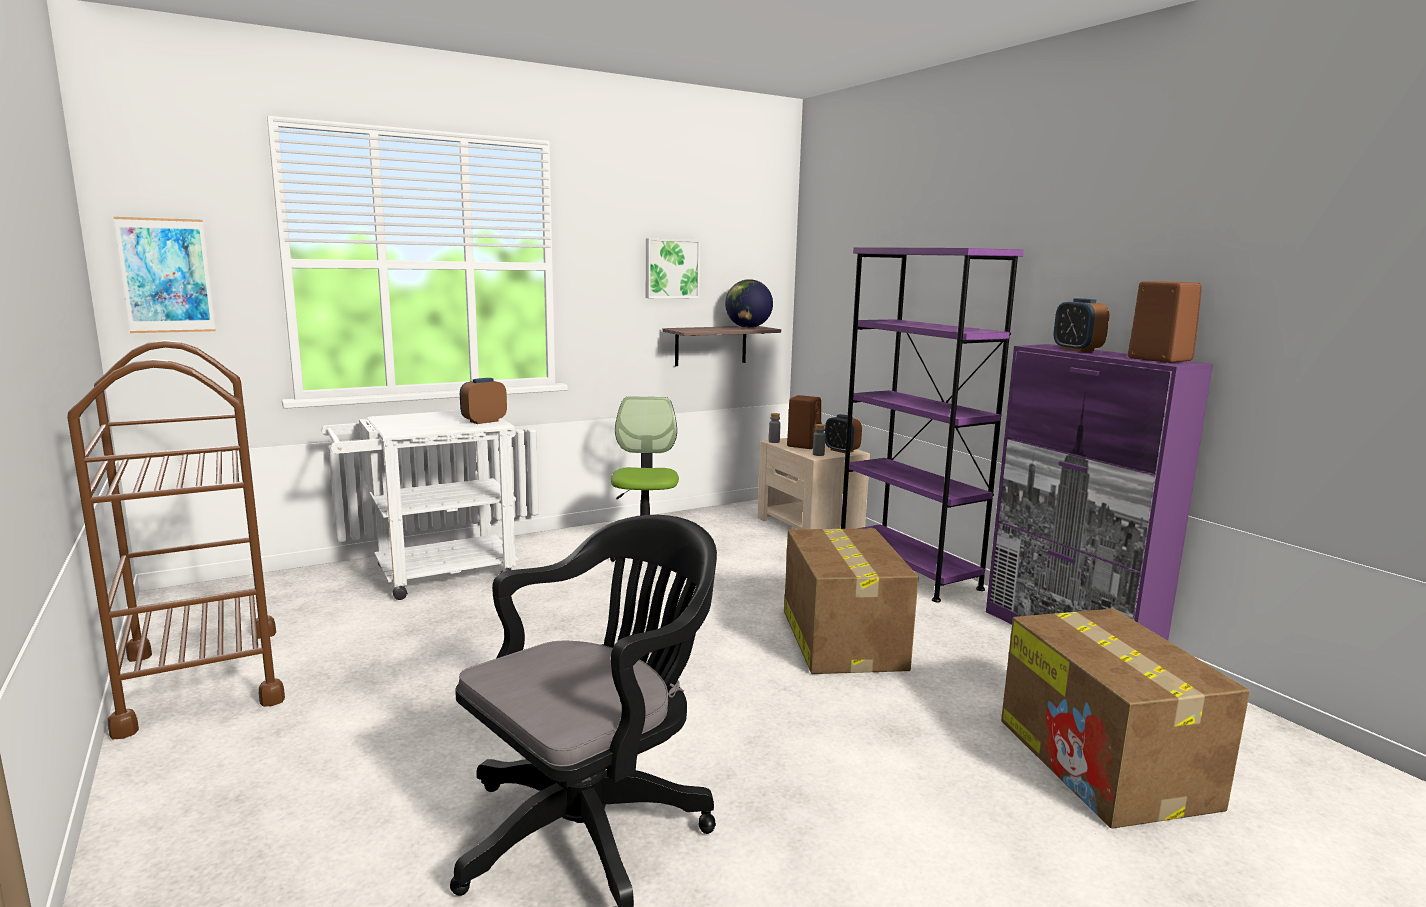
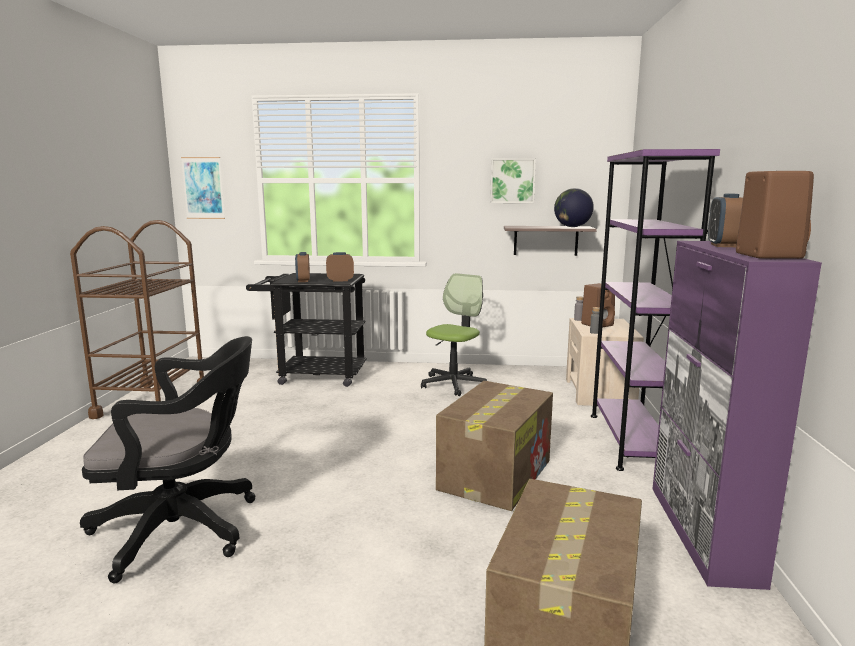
camera: 35 degrees right, 0 degrees up
white cart [322,410,519,600] -> black cart [246,273,367,387]
alarm clock [825,414,862,453] -> alarm clock moved to [295,252,310,282]

